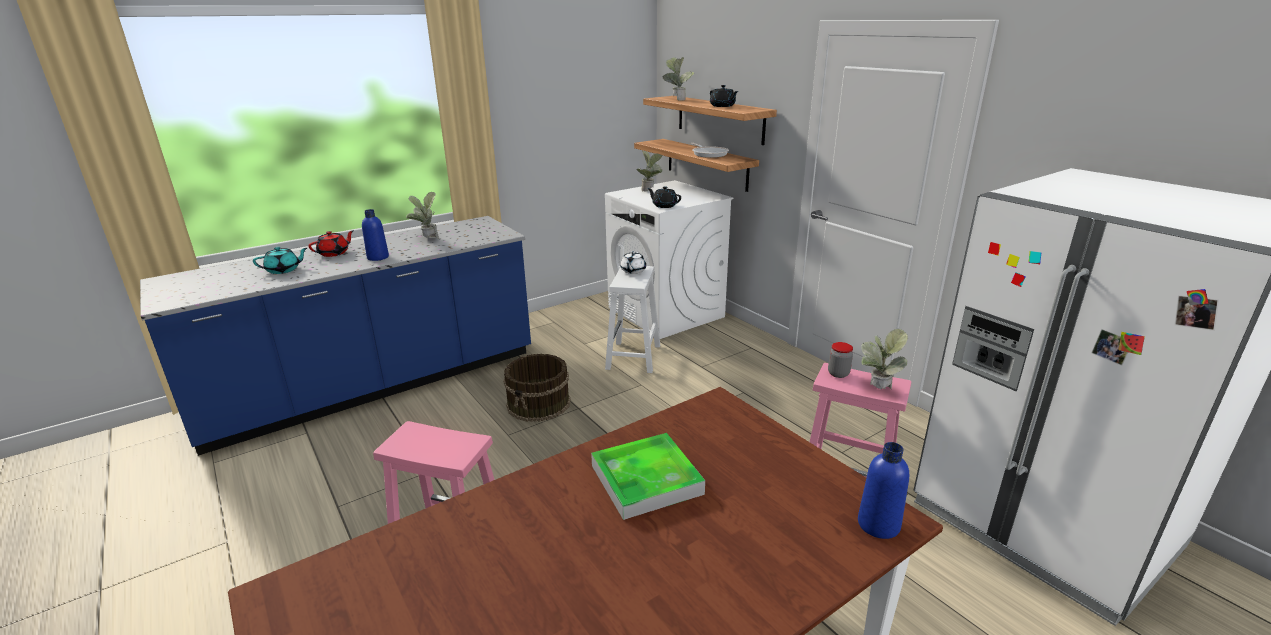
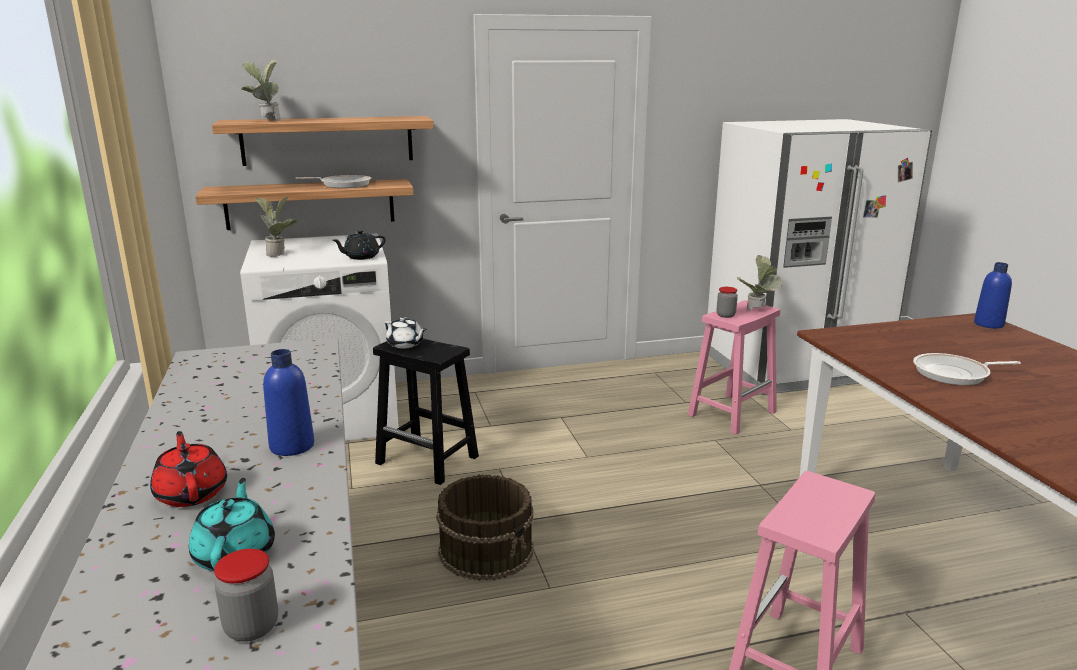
camera: 70 degrees left, 5 degrees down
potted plant [406,192,439,239] -> none
tray [591,433,705,520] -> frying pan [913,353,1021,385]
white stool [605,266,660,373] -> black stool [373,339,479,485]
black teapot [710,85,739,107] -> none
none -> jar [214,549,278,642]

